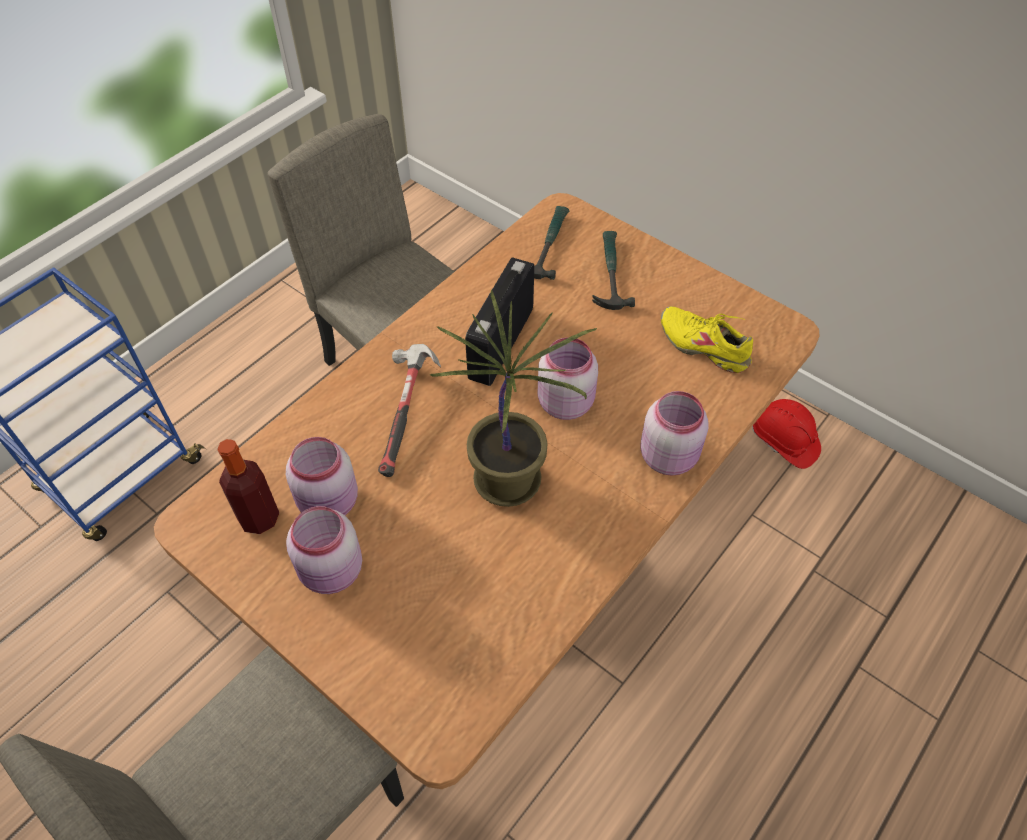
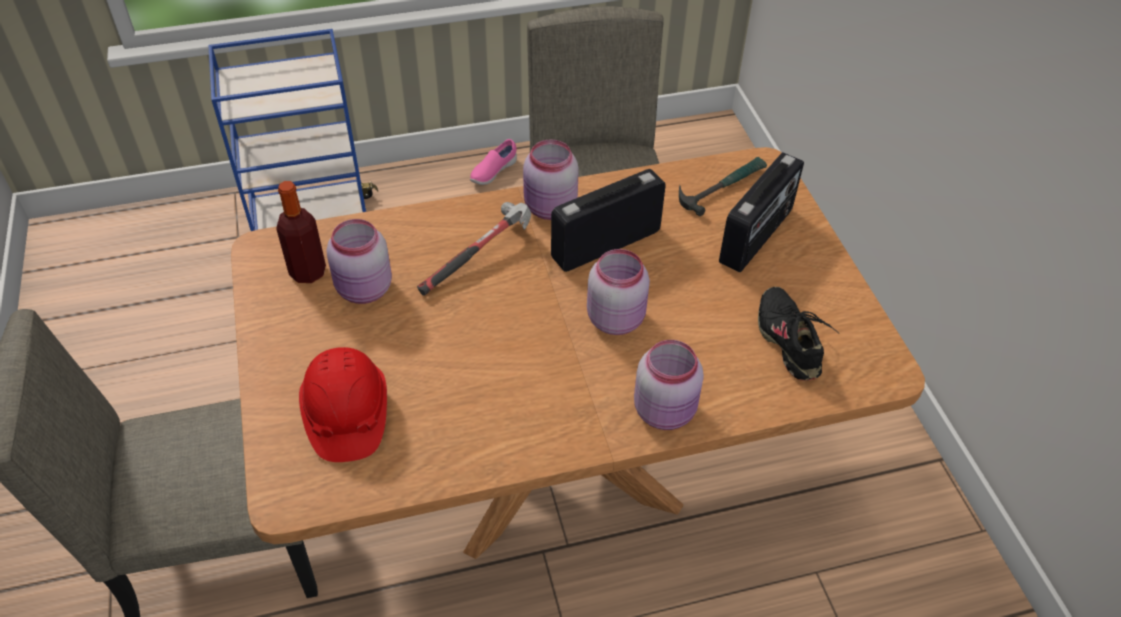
camera: 35 degrees right, 5 degrees down
pink jar [286,506,362,594] -> pink jar moved to [523,139,579,220]
potted plant [430,290,597,507] -> none
hammer [592,231,635,310] -> radio [719,152,804,272]
yellow shoe [661,306,753,373] -> black shoe [758,287,839,381]
red hard hat [752,399,821,469] -> red hard hat moved to [299,347,387,462]
none -> pink shoe [470,139,517,185]

